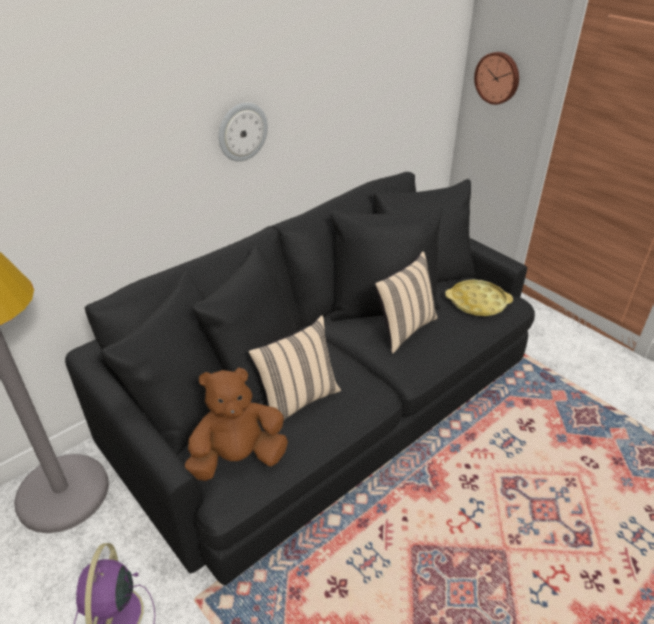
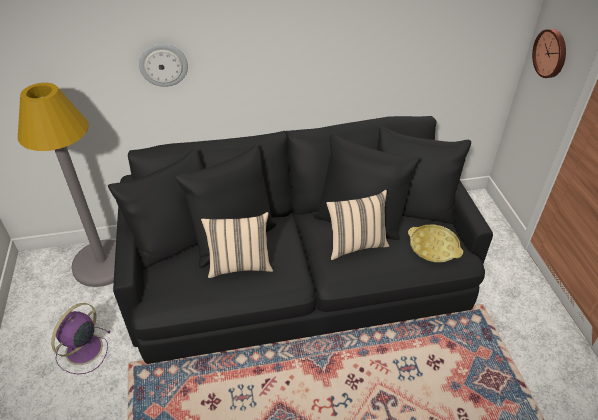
camera: 30 degrees right, 5 degrees up
brown plush toy [184,368,288,481] -> none
wall clock [218,103,268,162] -> wall clock moved to [139,44,188,87]

